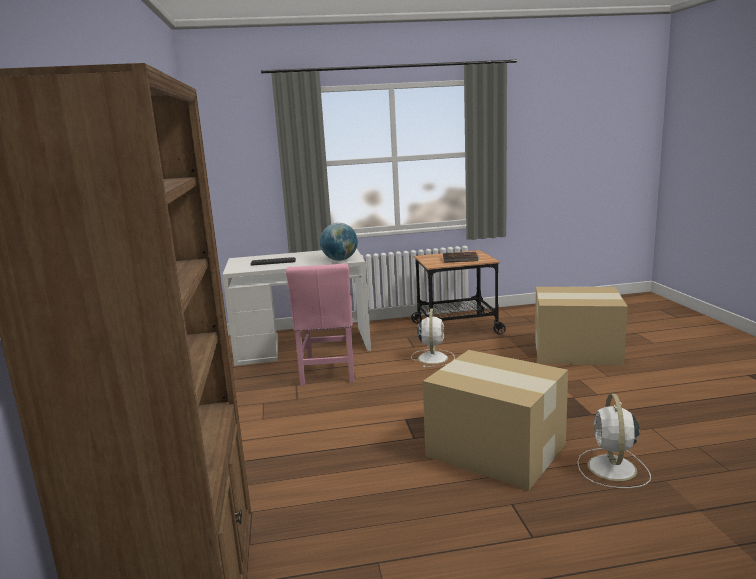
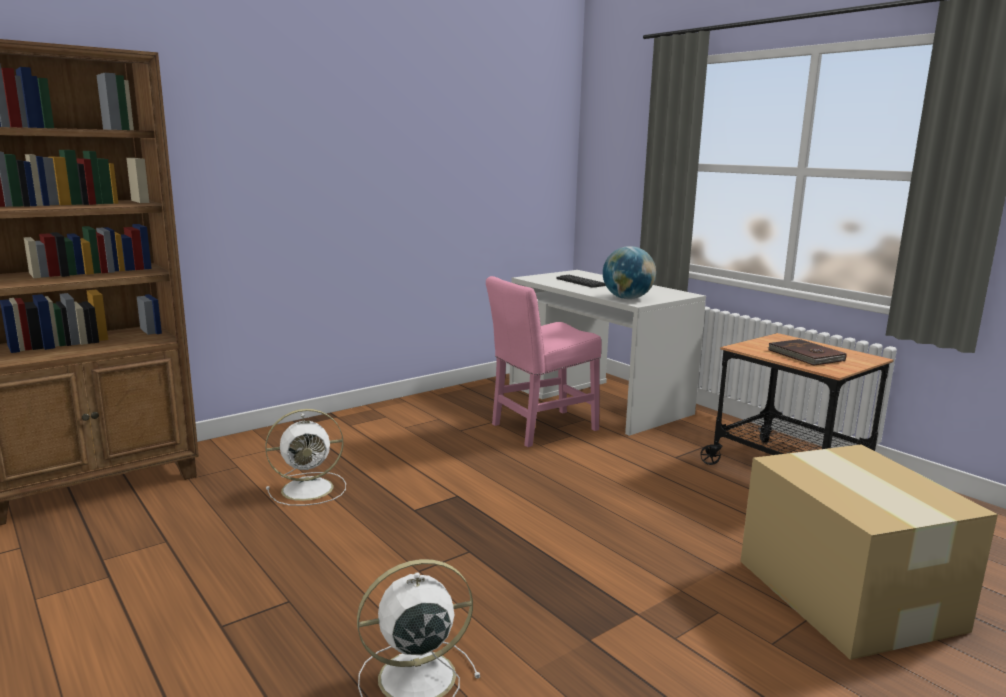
camera: 60 degrees right, 0 degrees up
white fan [411,308,455,367] -> white fan moved to [265,409,346,506]
cardboard box [423,350,568,491] -> none

